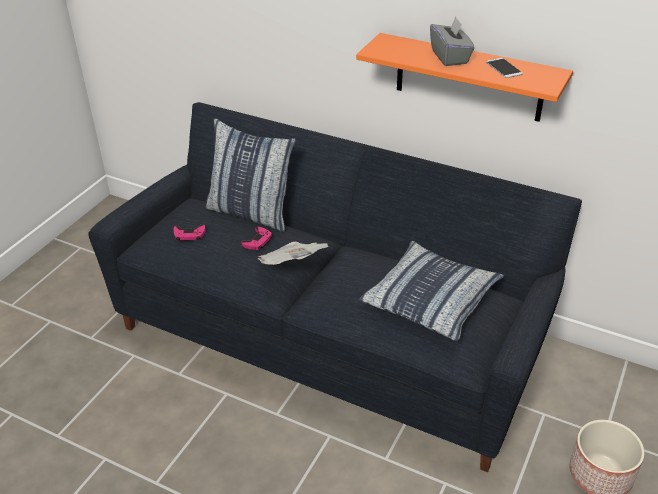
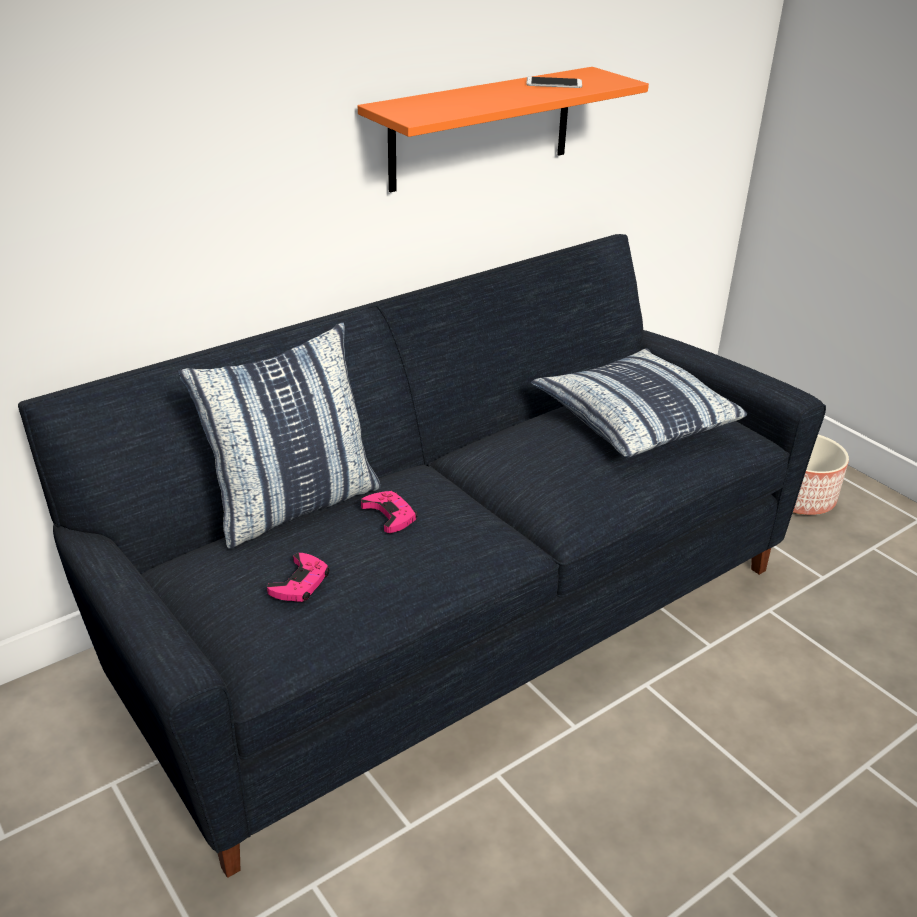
camera: 65 degrees left, 5 degrees down
newspaper [258,242,329,265] -> none
grey tissue box [430,17,475,66] -> none

